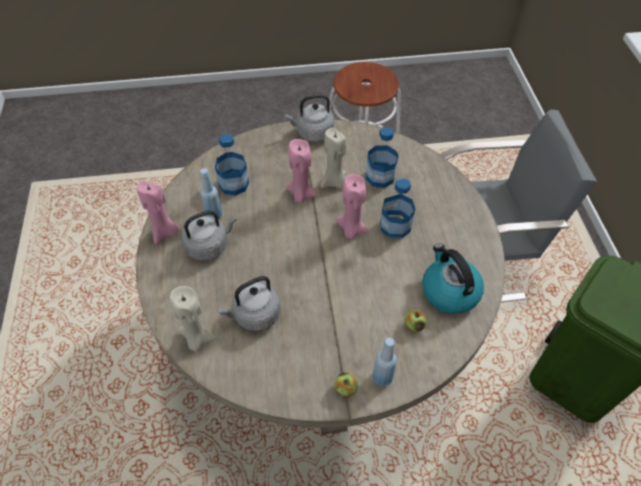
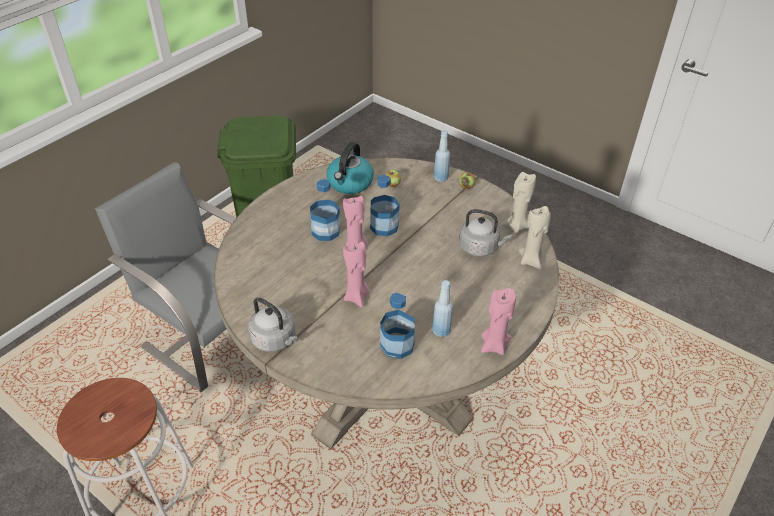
camera: 135 degrees left, 10 degrees down
grey kettle [181,210,237,260] -> none
beige candle [321,127,346,188] -> beige candle moved to [502,172,536,234]
bottle [366,127,398,188] -> bottle moved to [370,175,400,236]

